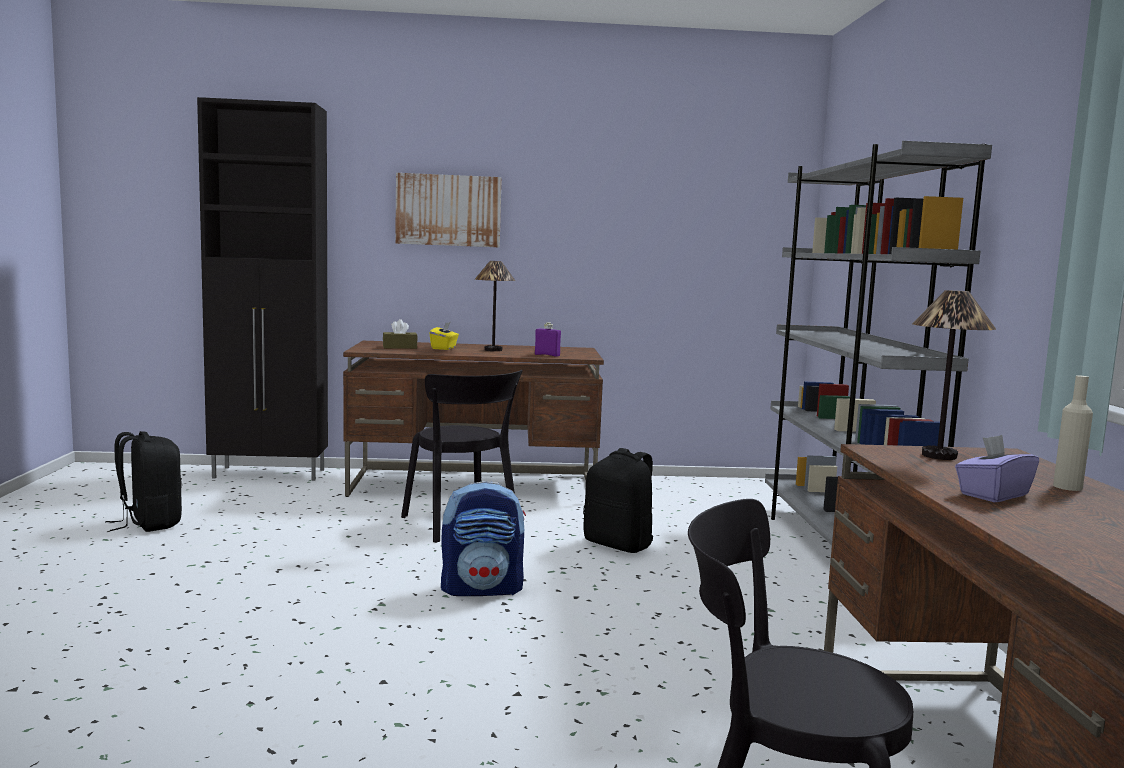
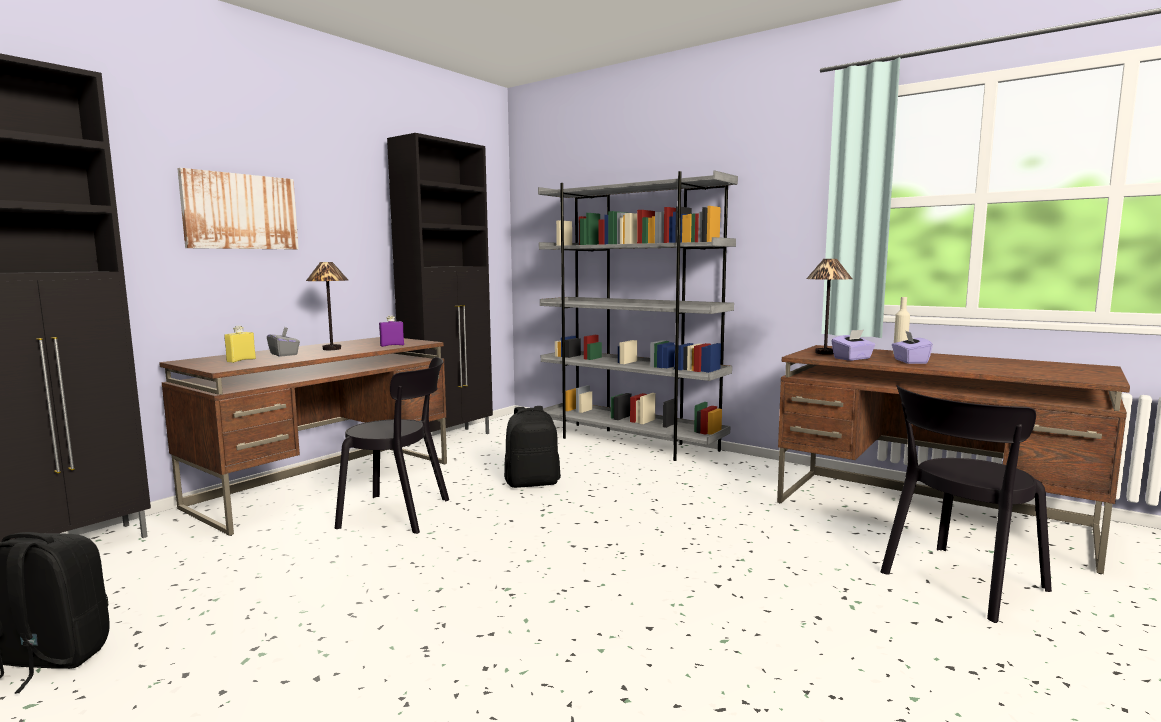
camera: 50 degrees left, 0 degrees up
brown tissue box [383,319,418,349] -> yellow bottle [224,326,256,363]
yellow tissue box [429,322,459,350] -> grey tissue box [267,327,300,357]
backpack [441,481,526,596] -> none
none -> black cabinet [387,133,493,452]
none -> purple tissue box [831,330,876,361]

